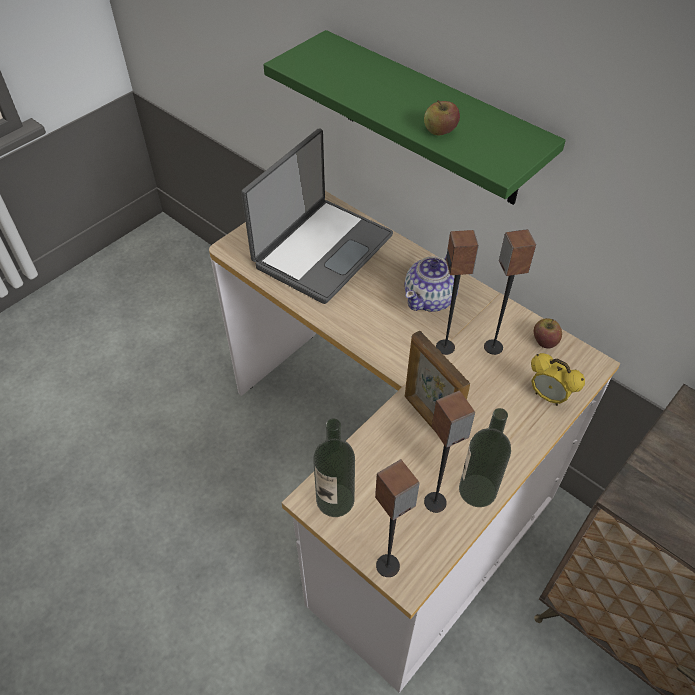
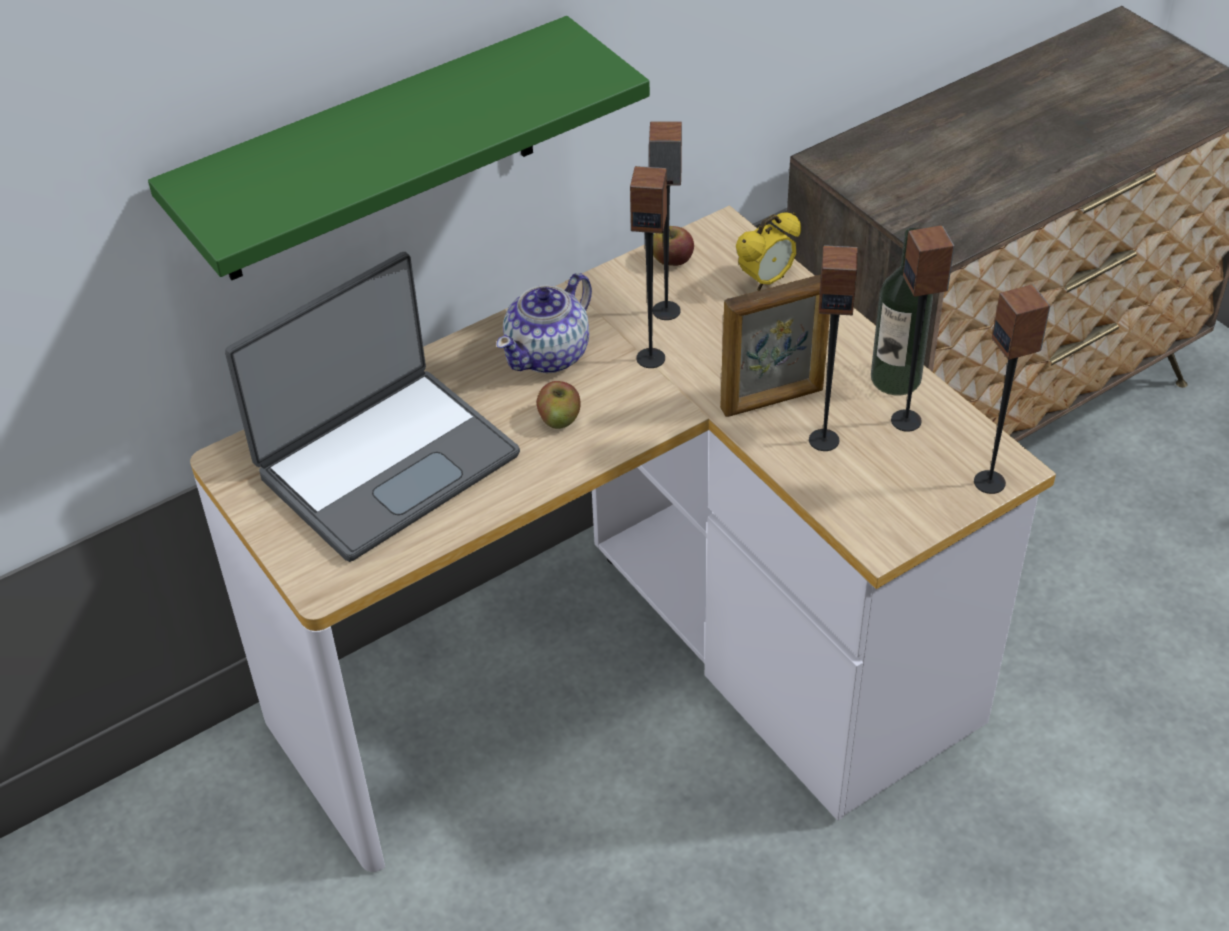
camera: 75 degrees left, 5 degrees down
laptop [241,128,393,304] -> laptop turned 90 degrees clockwise [225,252,520,562]
bottle [313,419,355,517] -> none
teapot [404,254,459,312] -> teapot turned 75 degrees clockwise [497,273,592,373]
apple [424,100,460,136] -> apple moved to [537,381,581,429]
none -> speaker [809,245,858,451]

